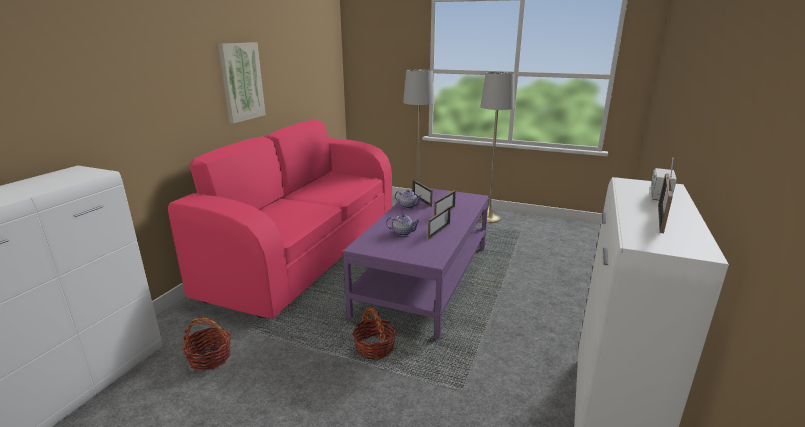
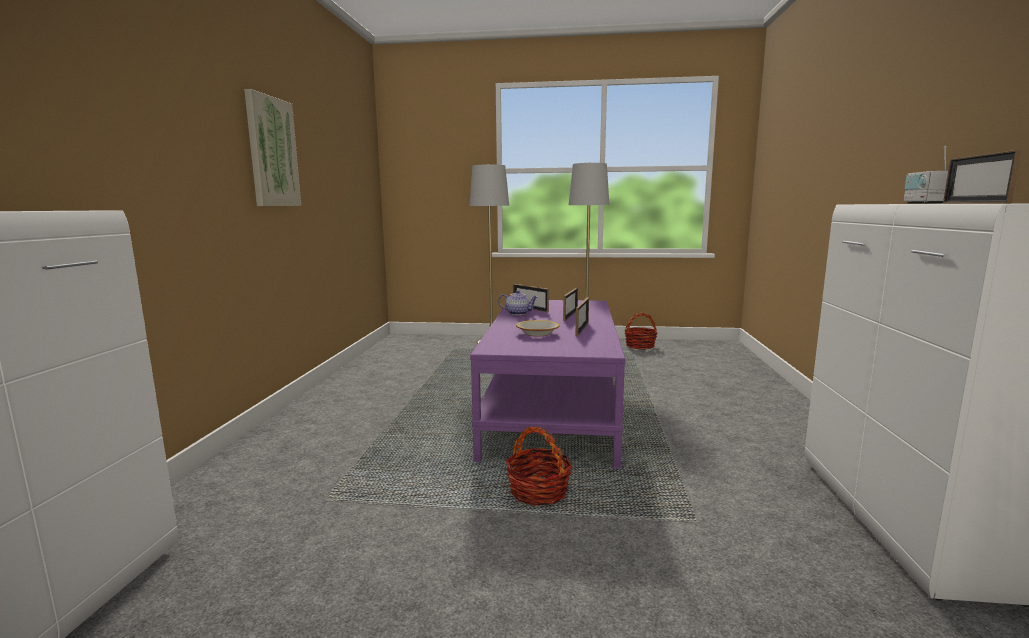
camera: 15 degrees left, 10 degrees down
pink sofa [168,119,392,318] -> none
basket [182,318,231,371] -> basket moved to [624,312,658,350]
teapot [386,214,421,236] -> bowl [516,320,560,337]

